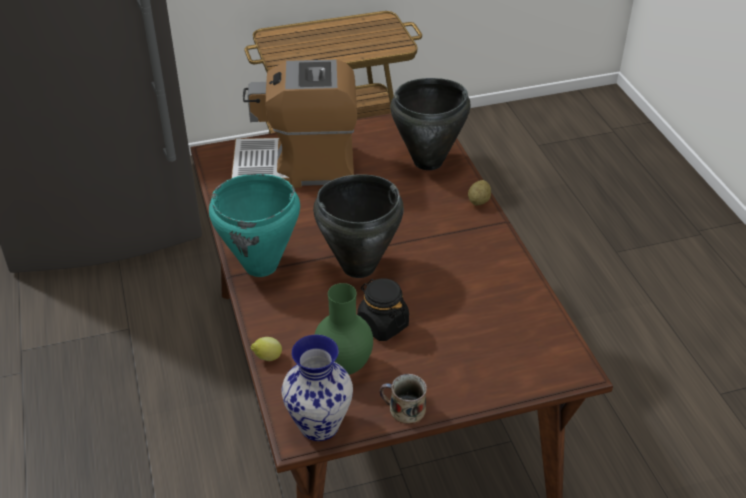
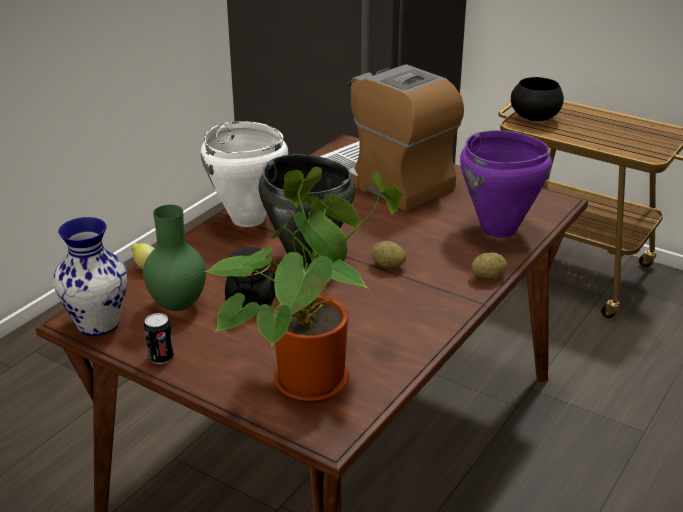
camera: 50 degrees right, 10 degrees down
turquoise cooking pot [209,174,300,277] -> white cooking pot [201,121,288,227]
mug [379,374,427,424] -> can [144,313,174,364]
black cooking pot [390,78,470,170] -> purple cooking pot [460,130,552,238]
none -> potted plant [203,167,402,403]
none -> potato [371,241,406,268]
none -> black bowl [511,77,564,121]

